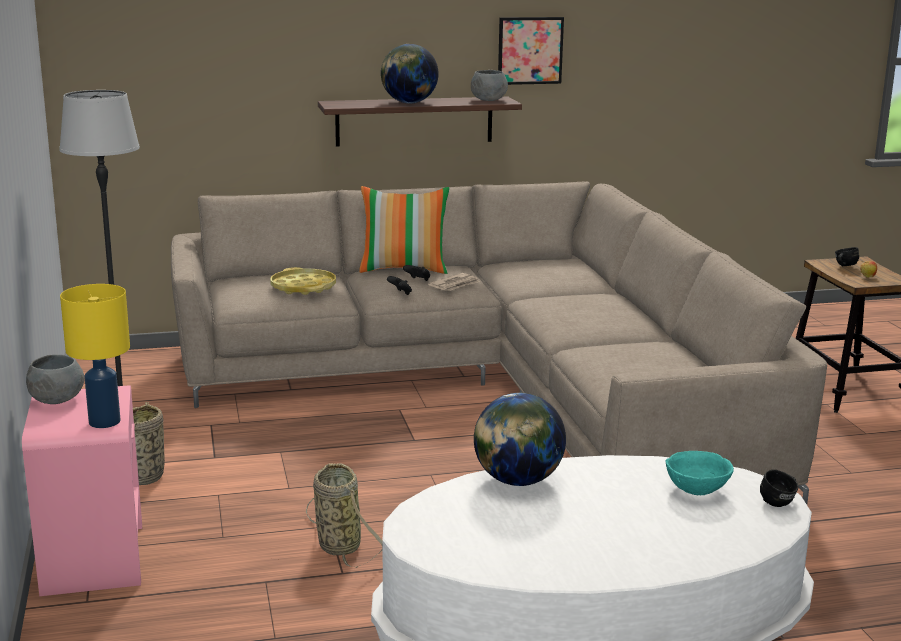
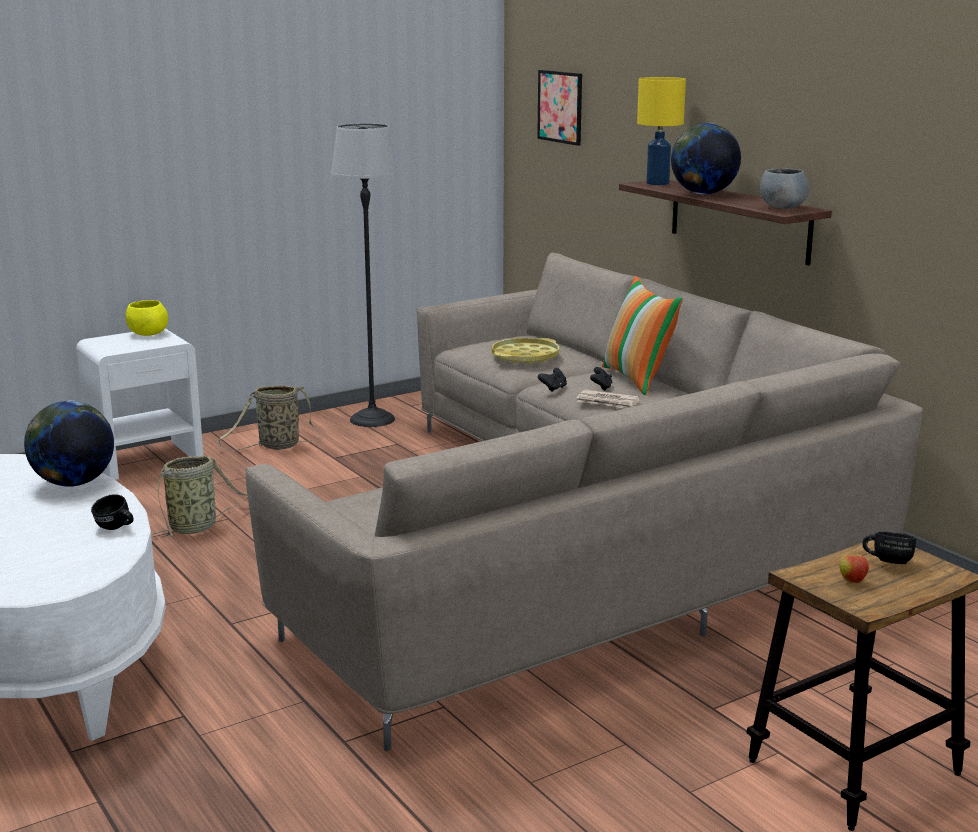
camera: 70 degrees right, 0 degrees up
pink nightstand [22,385,142,596] -> white nightstand [76,328,204,480]
grey bowl [26,355,84,404] -> yellow bowl [125,300,168,336]
yellow table lamp [60,284,130,428] -> yellow table lamp moved to [637,77,686,185]
picture [498,17,564,85] -> picture moved to [537,70,582,146]
turquoise bowl [666,451,734,495] -> none
black mug [760,470,798,507] -> black mug moved to [91,494,134,530]

